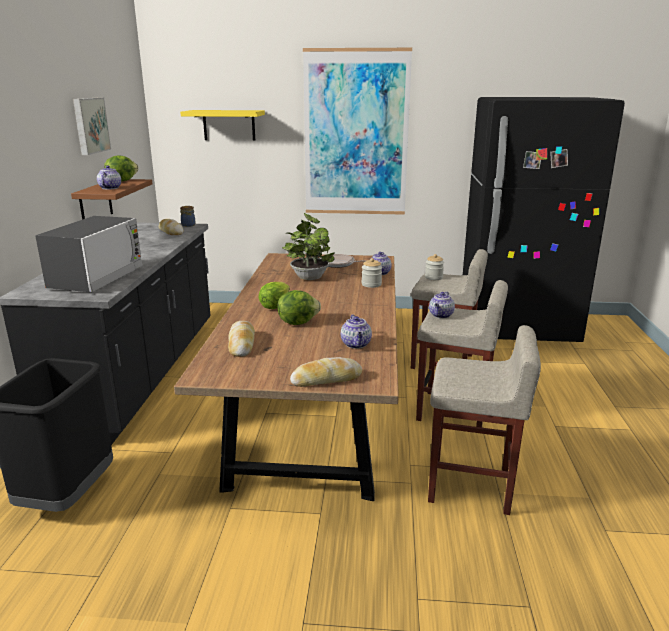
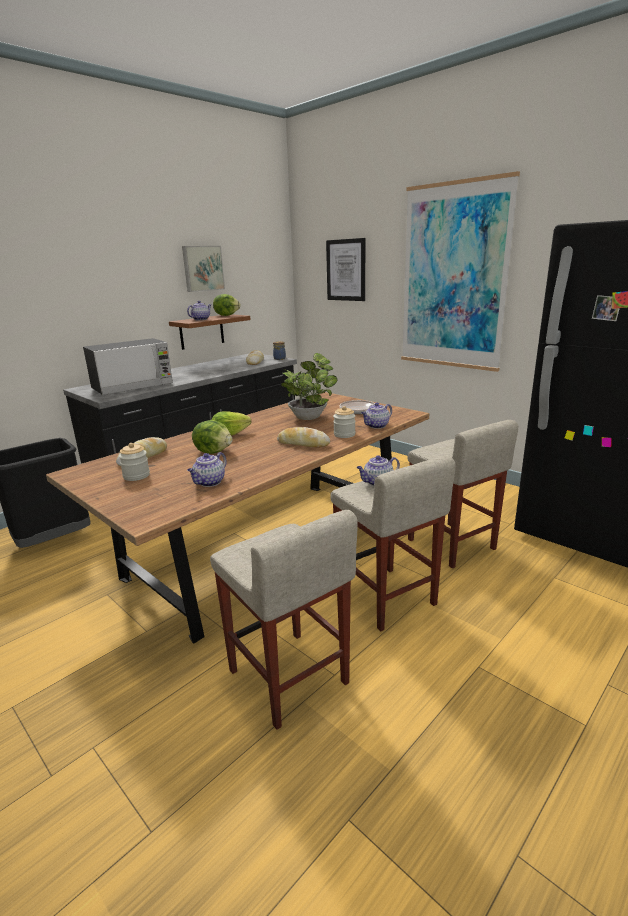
camera: 40 degrees right, 0 degrees up
yellow shelf [180,110,265,141] -> picture [326,238,365,301]
bread [290,357,362,387] -> bread moved to [277,427,330,448]
jar [425,254,444,280] -> jar moved to [119,443,150,481]

